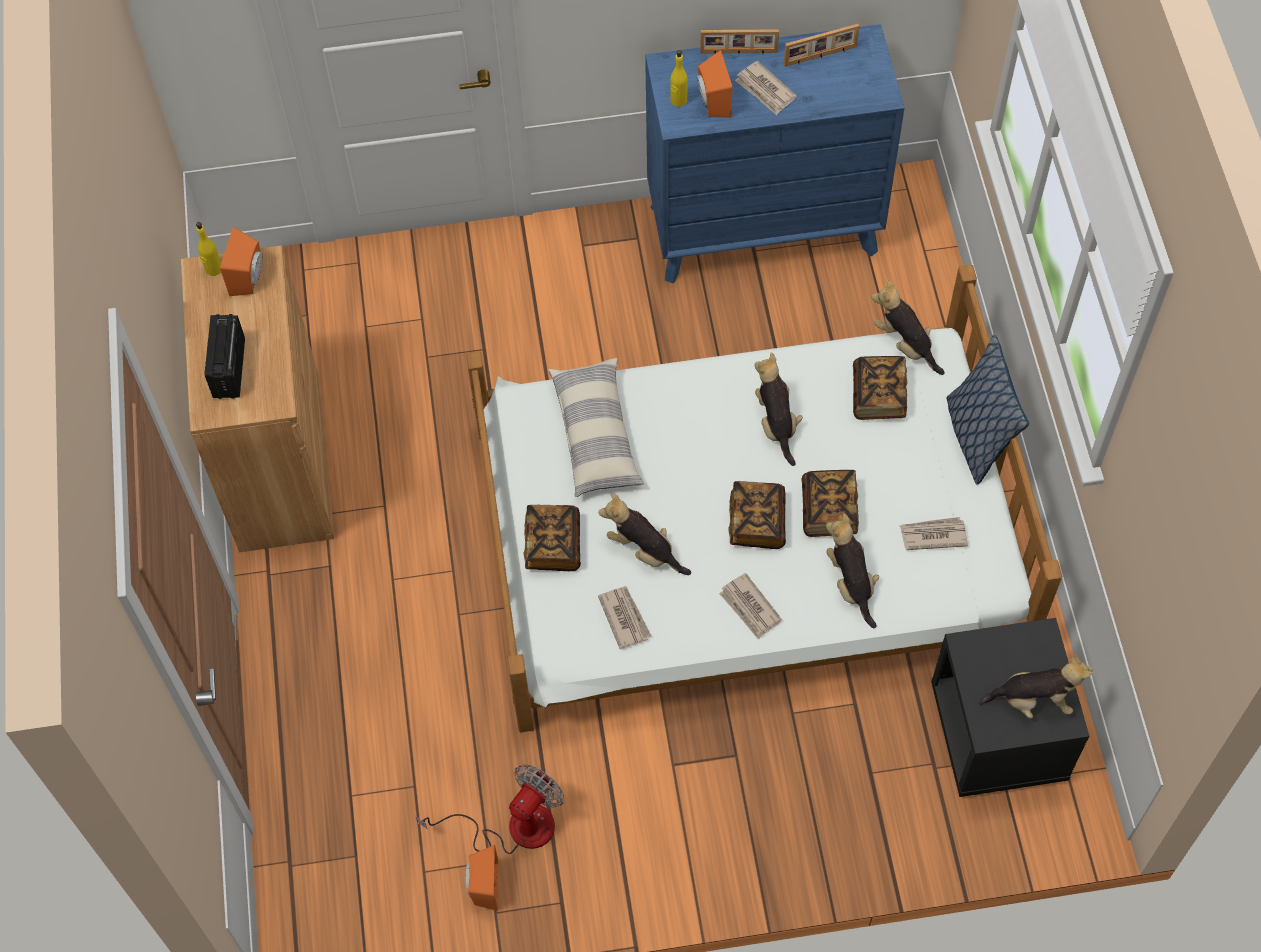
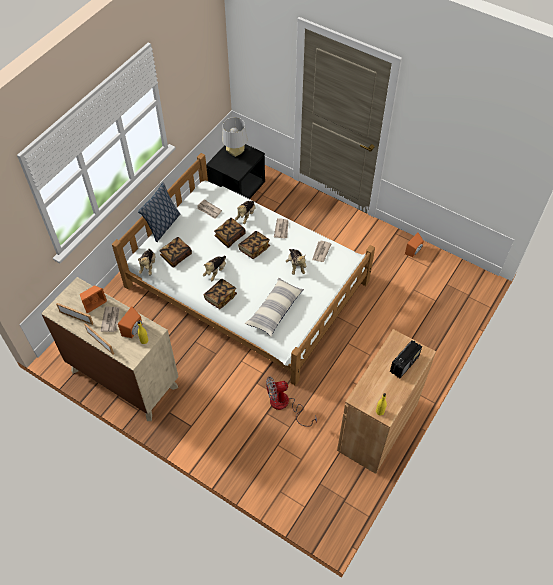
camera: 140 degrees left, 5 degrees down
orange speaker [220,227,262,296] -> orange speaker moved to [80,285,107,313]
fan [416,764,564,854] -> fan moved to [266,377,317,427]
book [524,505,581,571] -> book moved to [204,279,237,309]
blue dresser [645,24,904,284] -> beige dresser [41,277,178,421]
plush toy [979,654,1093,719] -> grey table lamp [222,117,247,157]

